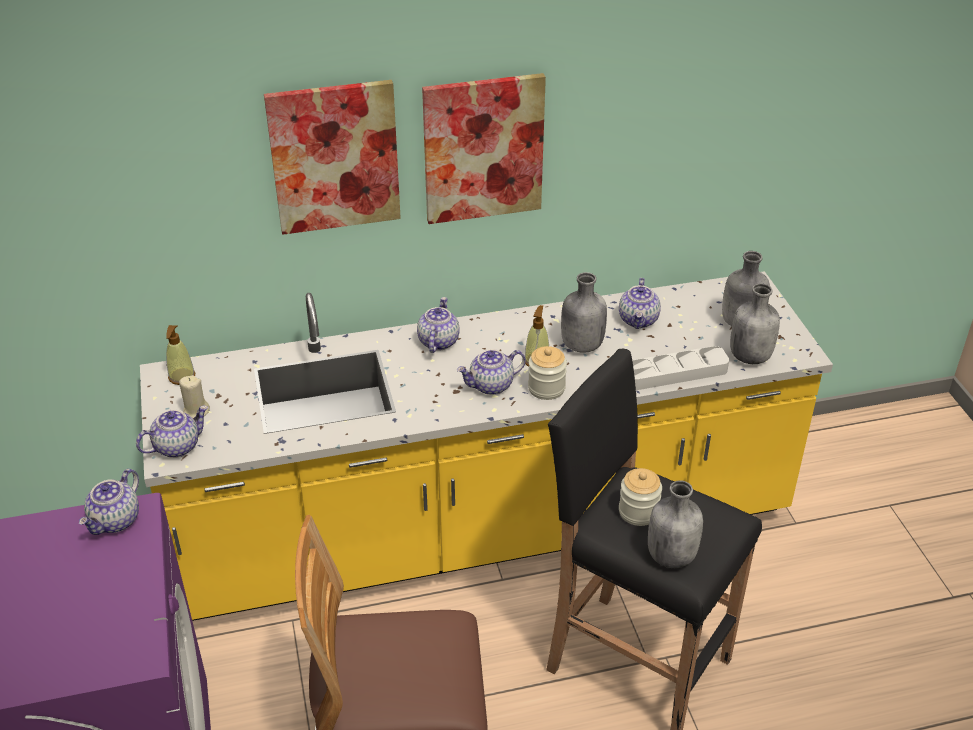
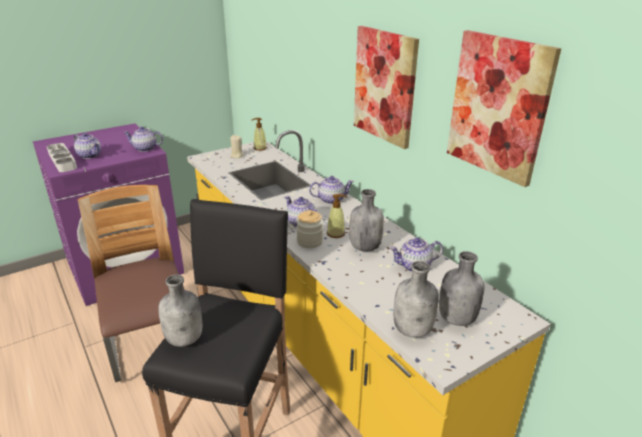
camera: 70 degrees right, 10 degrees down
teapot [136,406,208,458] -> teapot moved to [74,133,101,159]
picture [264,80,401,235] -> picture moved to [447,30,561,187]
jar [619,468,662,526] -> none
grey tray [632,346,729,390] -> grey tray moved to [47,143,77,172]

